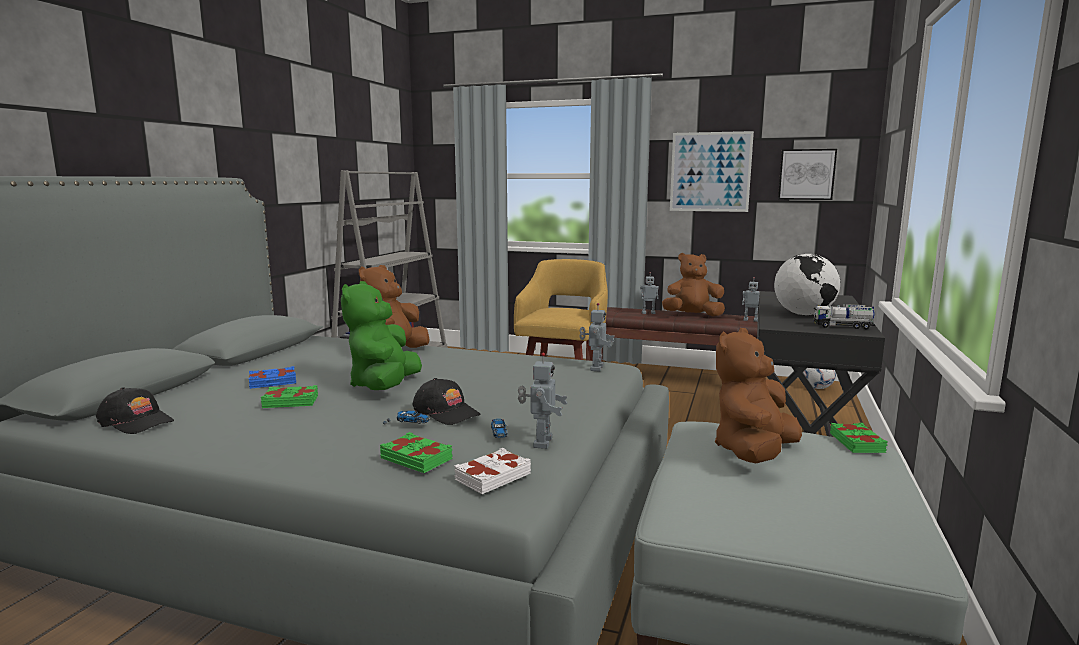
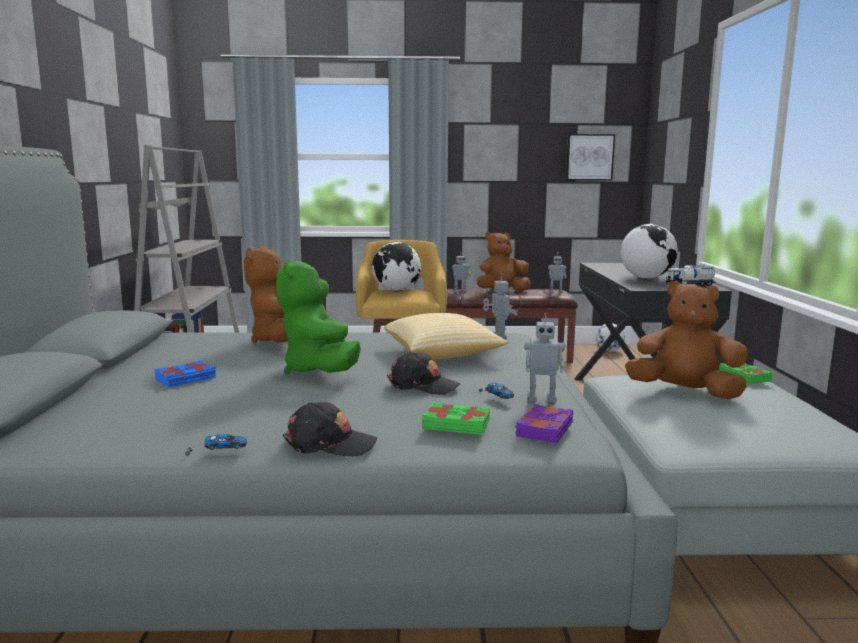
camera: 20 degrees left, 0 degrees up
black cap [96,388,174,434] -> black cap moved to [283,402,377,457]
green book [261,385,318,408] -> none
toy car [383,411,430,425] -> toy car moved to [185,434,247,456]
white book [454,448,531,494] -> purple book [515,404,573,444]
toy robot [518,352,568,449] -> toy robot turned 105 degrees clockwise [525,313,565,403]
picture [670,131,754,212] -> none
brown plush toy [715,328,802,463] -> brown plush toy turned 90 degrees clockwise [625,281,748,399]
none -> globe [372,242,421,292]
none -> pillow [384,313,508,359]

